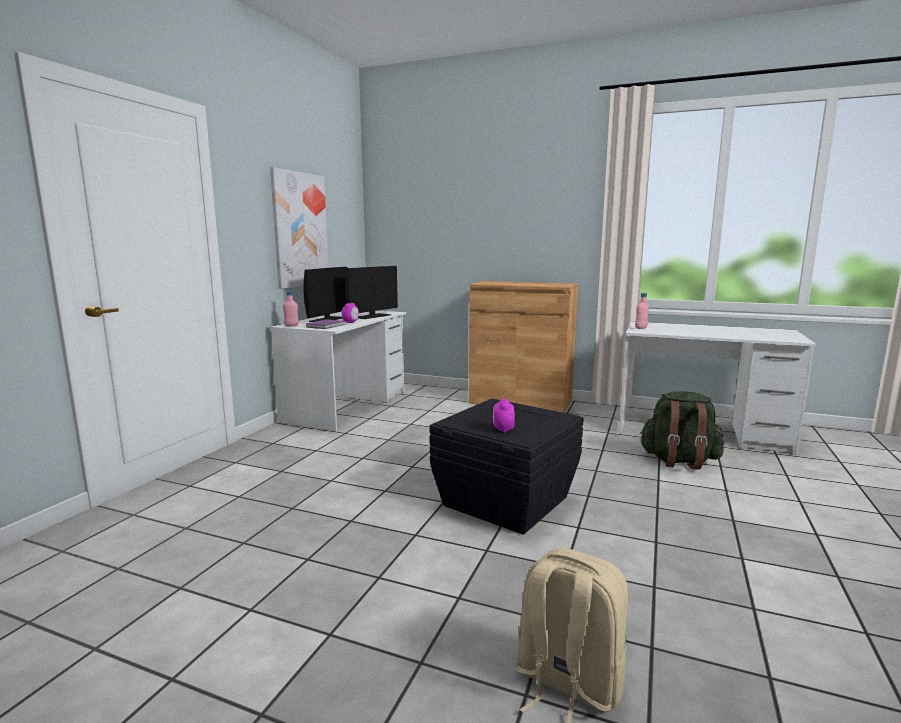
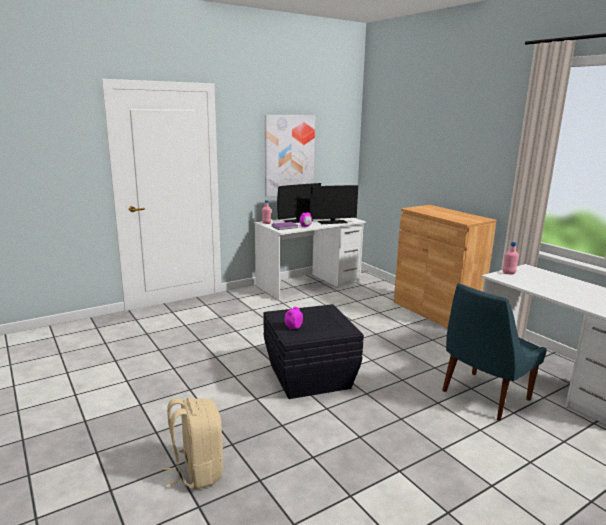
camera: 35 degrees right, 5 degrees up
green backpack [640,391,724,470] -> blue chair [442,283,547,421]

